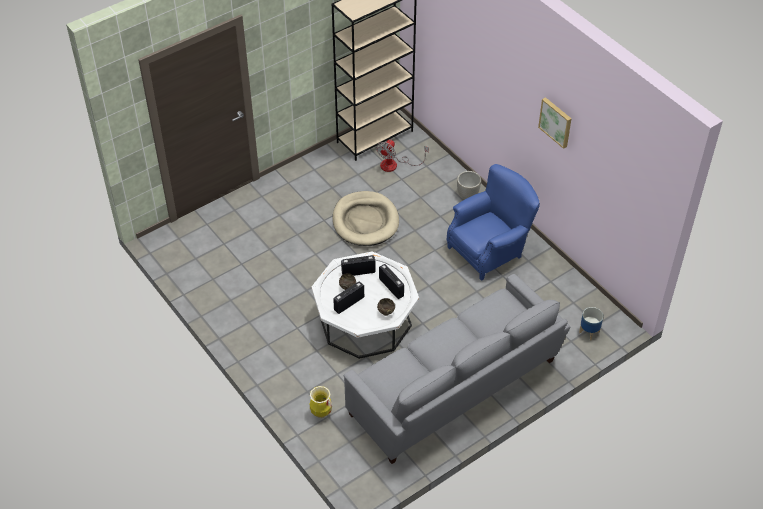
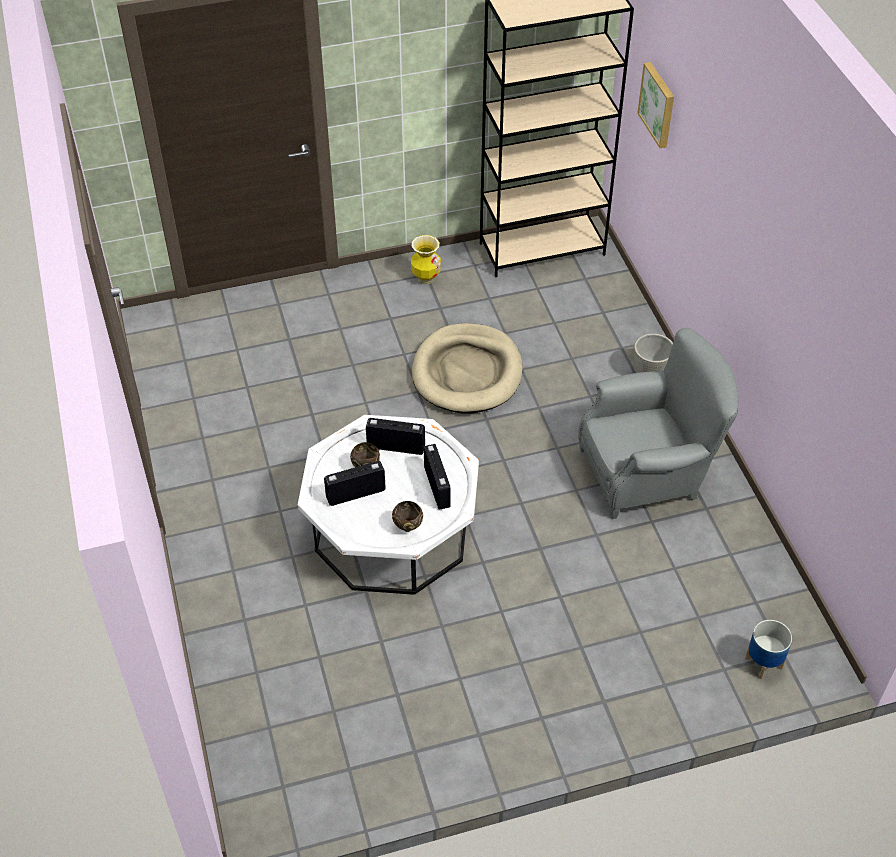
camera: 20 degrees right, 0 degrees up
vase [310,386,332,419] -> vase moved to [411,235,441,284]
grey sofa [344,274,571,464] -> none
fan [376,139,429,172] -> none
blue armchair [447,164,540,281] -> grey armchair [578,328,739,519]
picture [538,97,572,149] -> picture moved to [637,62,674,148]

